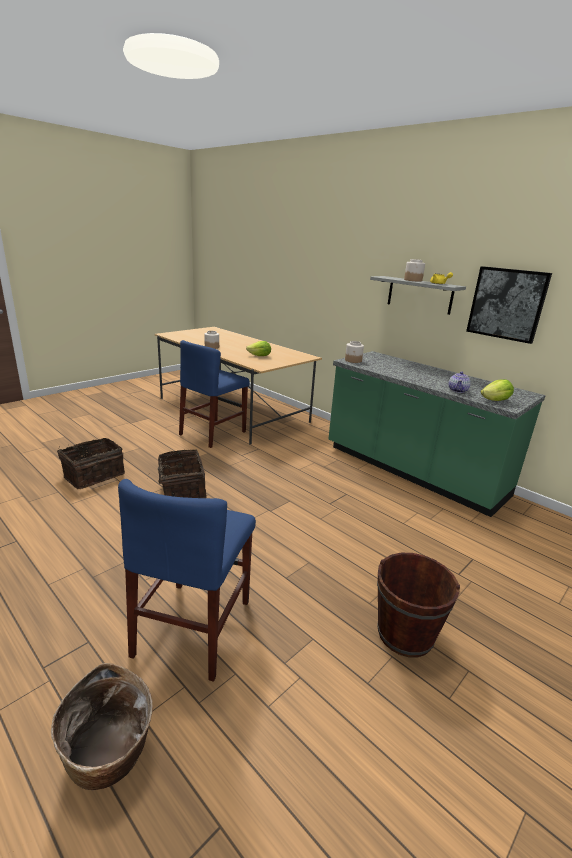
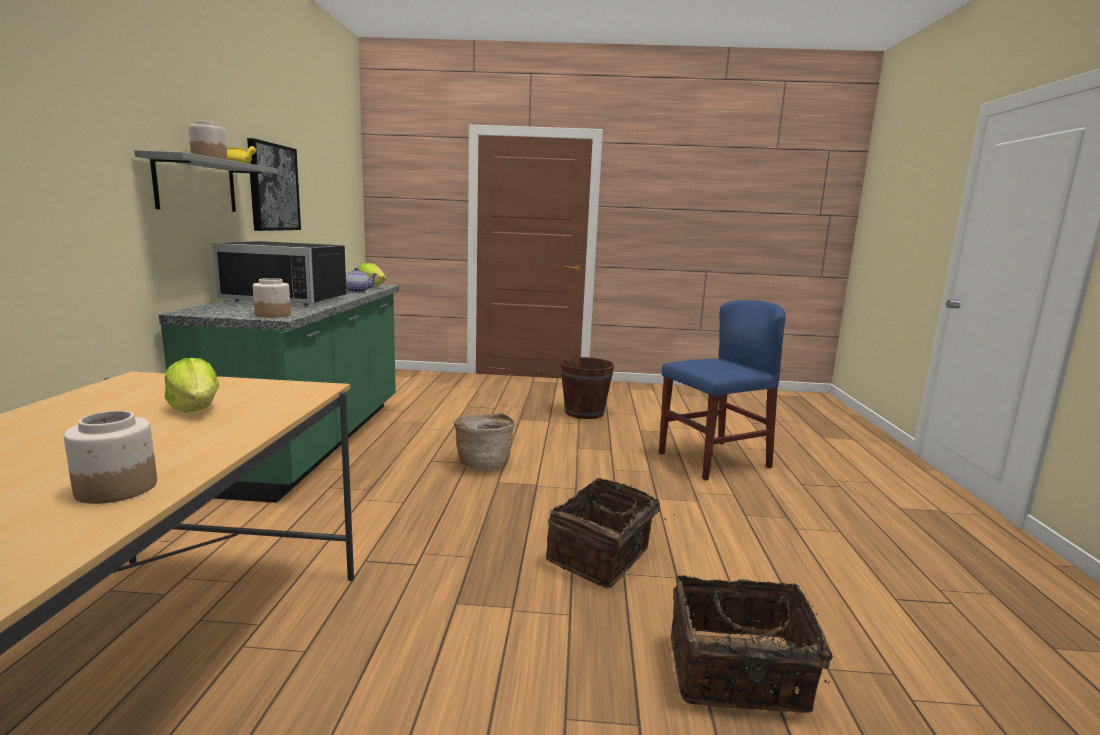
camera: 130 degrees left, 10 degrees down
basket [51,663,153,790] -> basket moved to [453,413,515,470]
blue chair [179,340,250,448] -> none
none -> black microwave [213,241,346,305]

